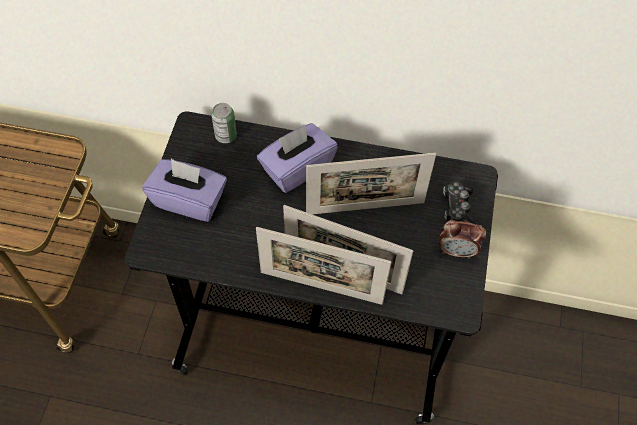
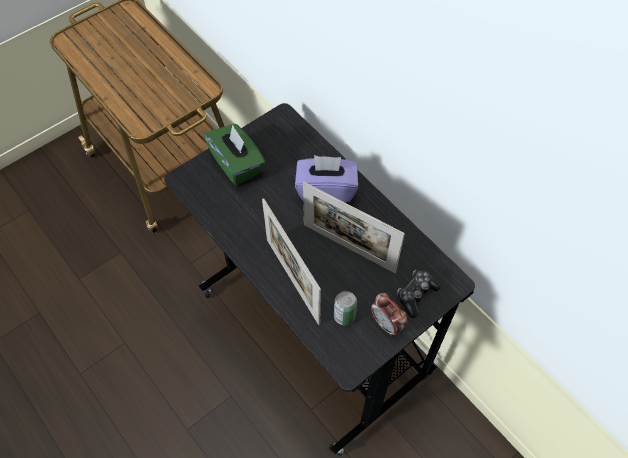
camera: 40 degrees right, 0 degrees up
purple tissue box [142,159,227,222] -> green tissue box [204,124,265,186]
can [211,103,237,143] -> can moved to [334,291,357,325]
picture frame [256,227,391,305] -> none

